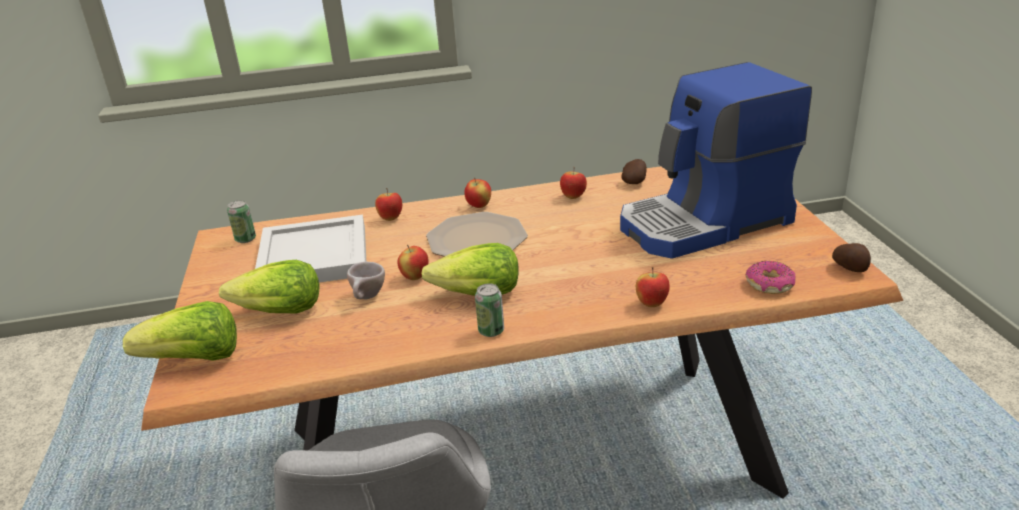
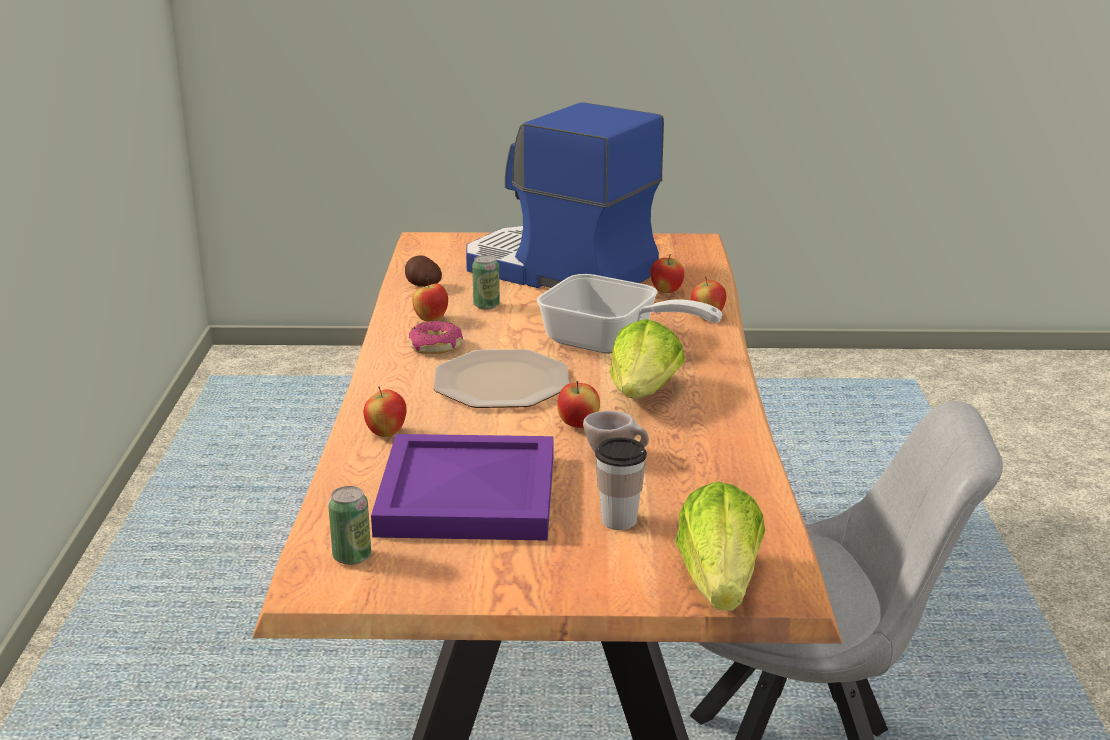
camera: 80 degrees left, 5 degrees down
lettuce [219,260,320,314] -> cup [595,438,647,530]
white tray [255,215,366,283] -> purple tray [371,434,553,541]
apple [464,178,491,208] -> apple moved to [650,254,684,293]
can [475,283,504,337] -> can moved to [472,255,500,310]
coffee machine [620,62,812,259] -> coffee machine turned 135 degrees clockwise [466,102,664,288]
donut [746,261,796,294] -> donut moved to [409,321,463,354]
potato [832,243,871,272] -> none
none -> frying pan [537,274,722,354]

